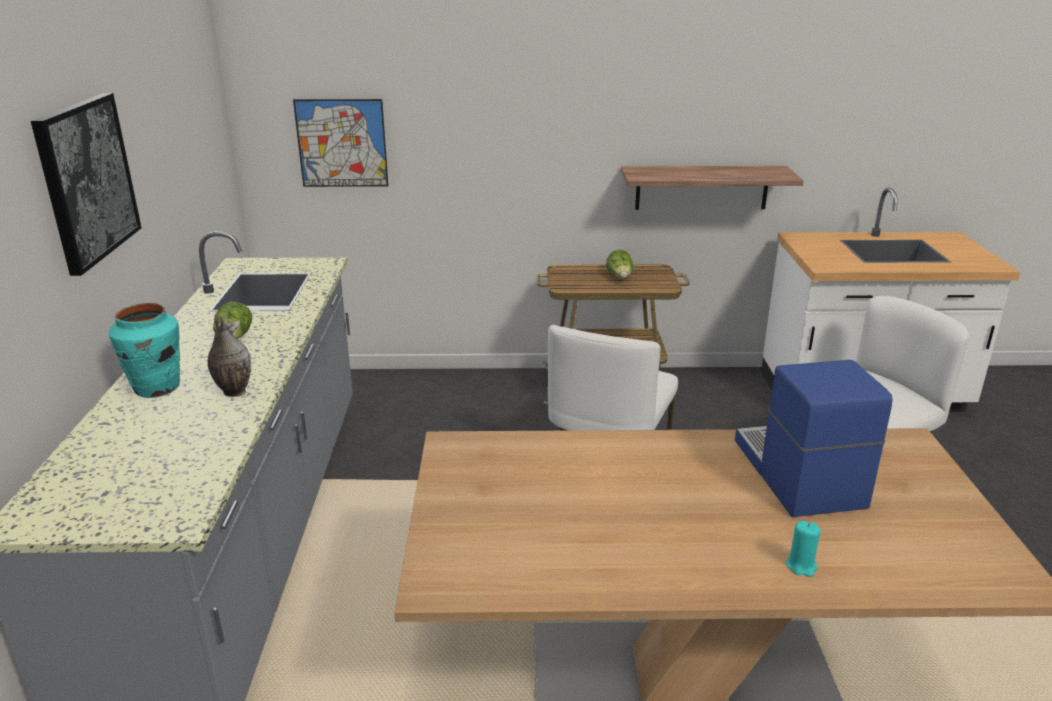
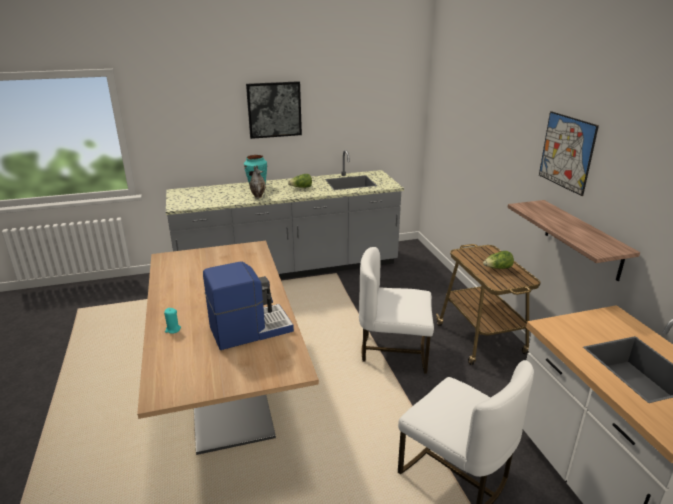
camera: 75 degrees right, 0 degrees up
picture [293,99,389,187] -> picture moved to [539,111,599,196]

